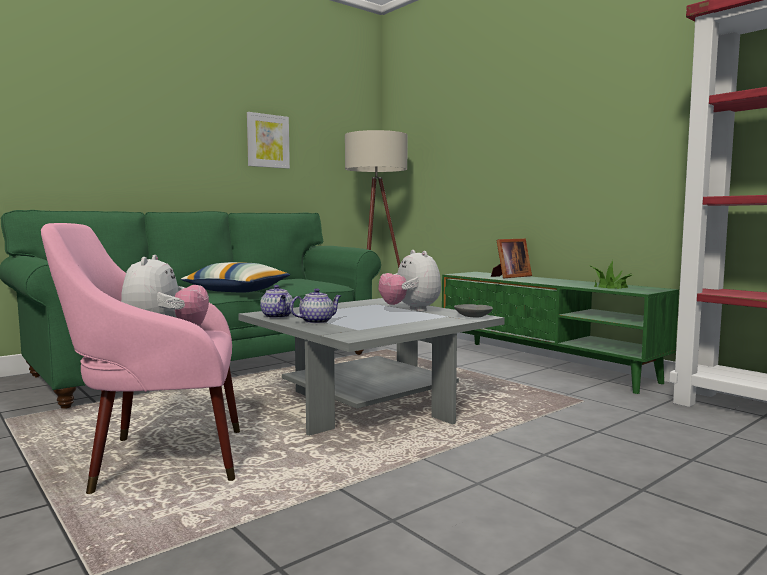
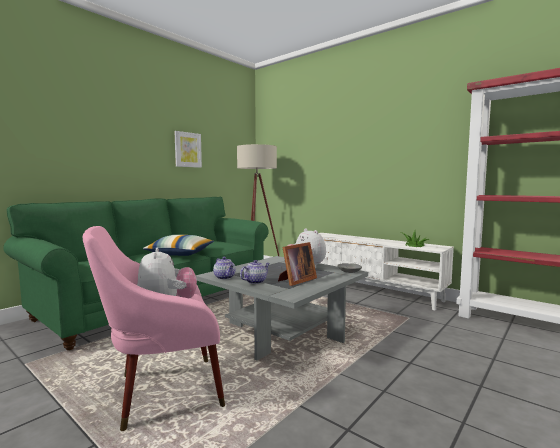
camera: 10 degrees left, 0 degrees up
green tv stand [442,272,679,394] -> white tv stand [319,233,454,310]
picture frame [491,239,532,278] -> picture frame moved to [278,242,317,286]

